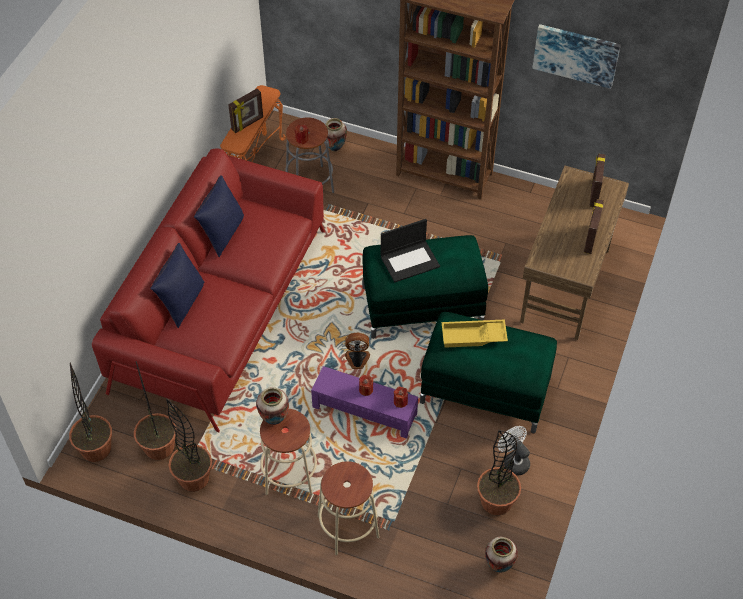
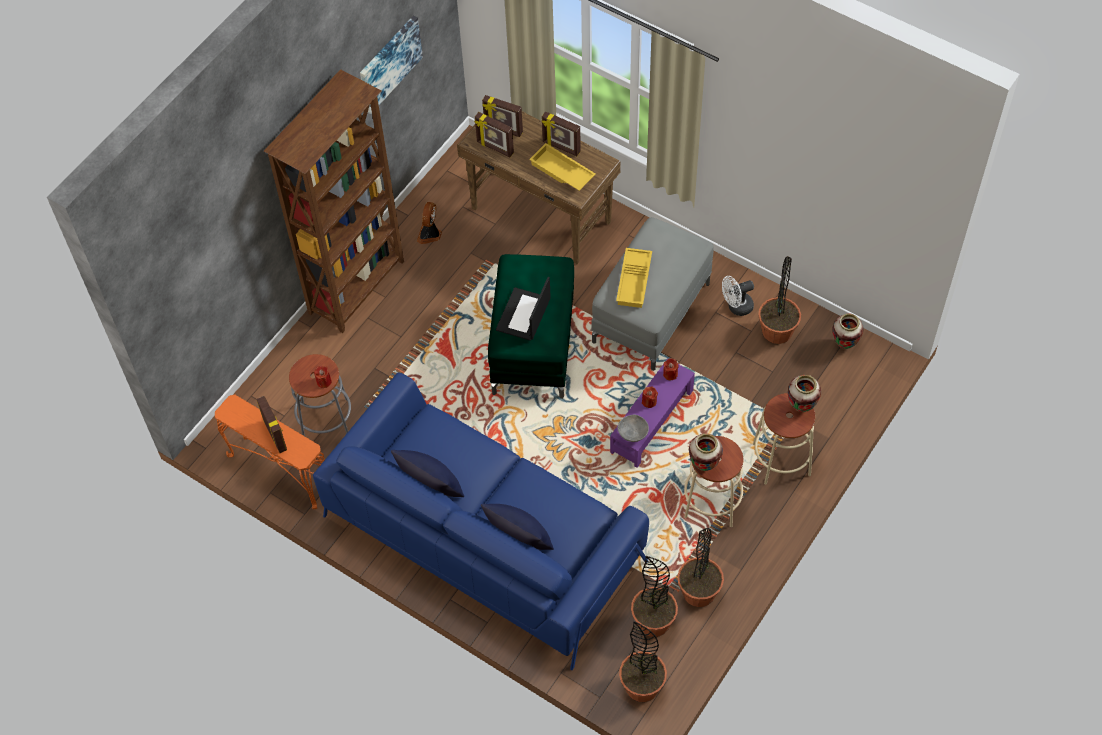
camera: 75 degrees left, 5 degrees up
red sofa [92,149,325,432] -> blue sofa [313,372,649,670]
vase [325,118,347,151] -> vase moved to [788,375,821,412]
fan [345,333,370,369] -> fan moved to [417,202,442,244]
laptop [381,219,440,283] -> laptop turned 150 degrees counterclockwise [496,277,551,341]
green ottoman [420,312,557,433] -> grey ottoman [591,217,713,371]
none -> picture frame [474,112,514,157]
none -> yellow tray [529,143,596,191]
none -> grey bowl [618,415,649,442]

